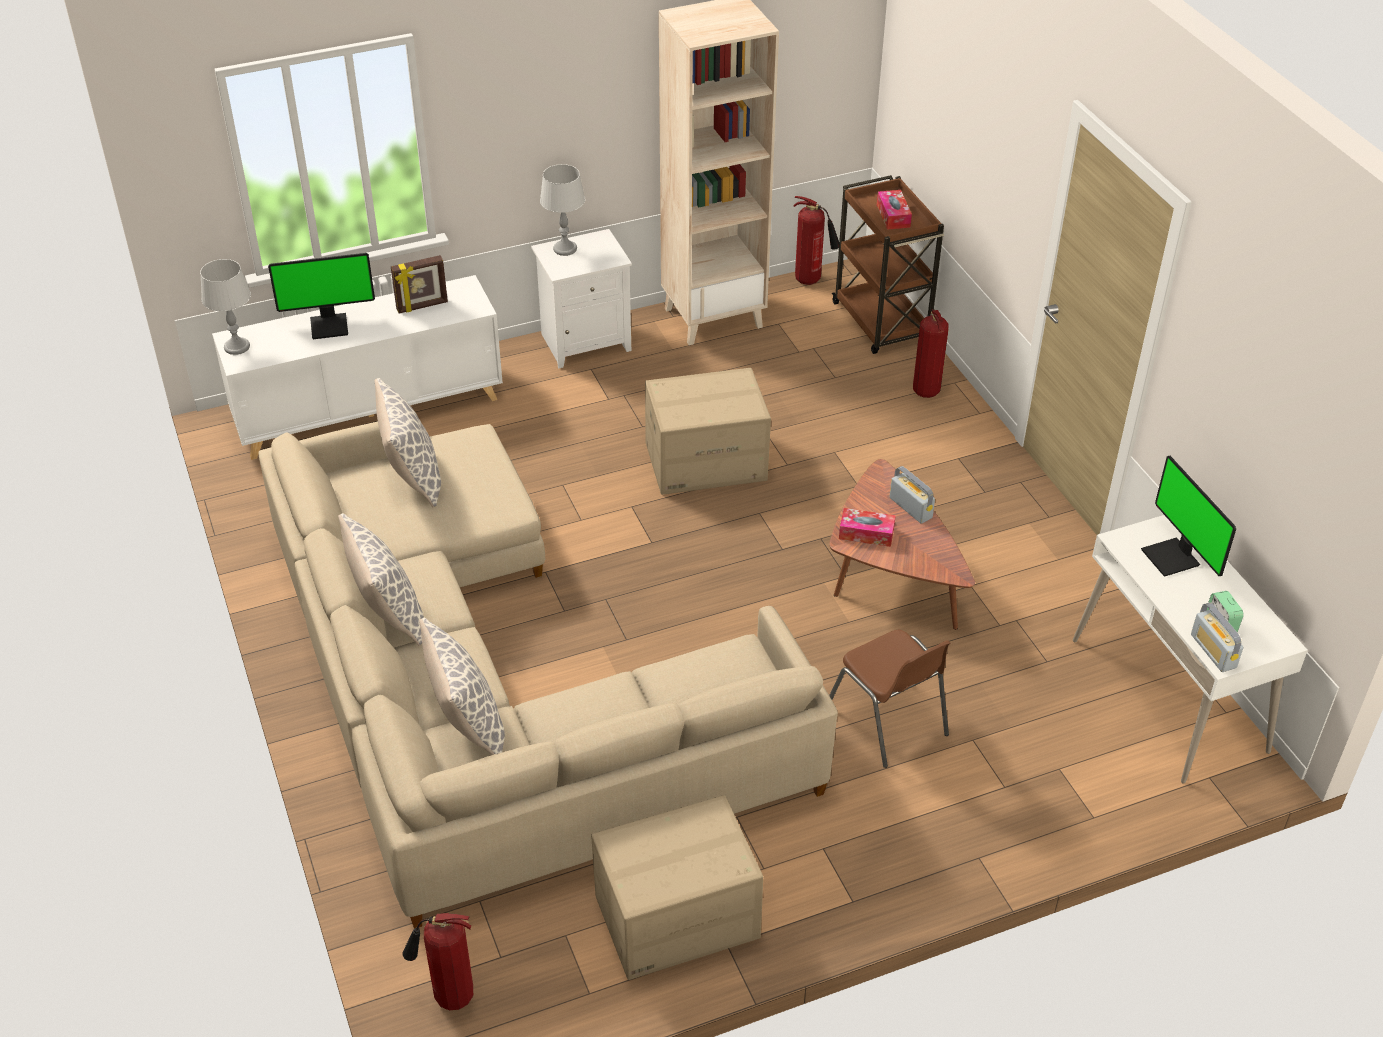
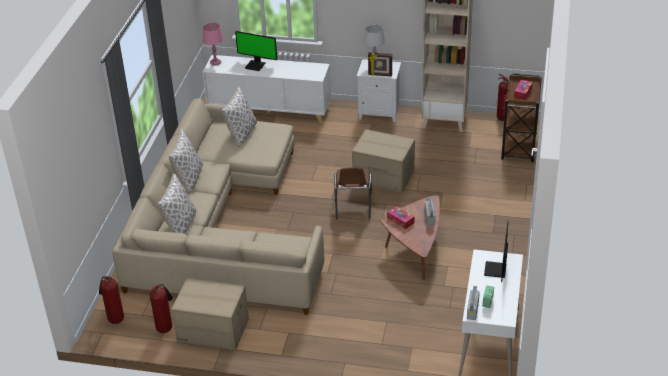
camera: 35 degrees right, 5 degrees down
grey table lamp [200,259,251,355] -> pink table lamp [202,23,224,66]
picture frame [391,255,448,313] -> picture frame moved to [368,52,392,76]
brown chair [829,630,950,768] -> brown chair moved to [334,168,372,220]
fire extinguisher [913,309,949,398] -> fire extinguisher moved to [150,284,173,333]

